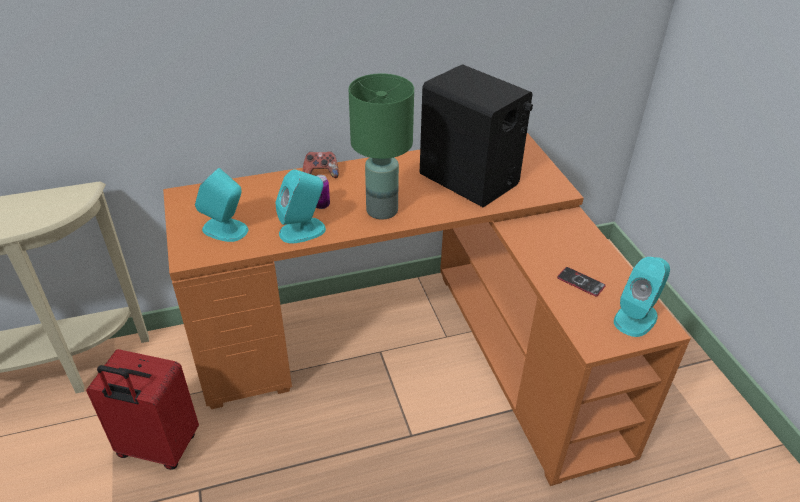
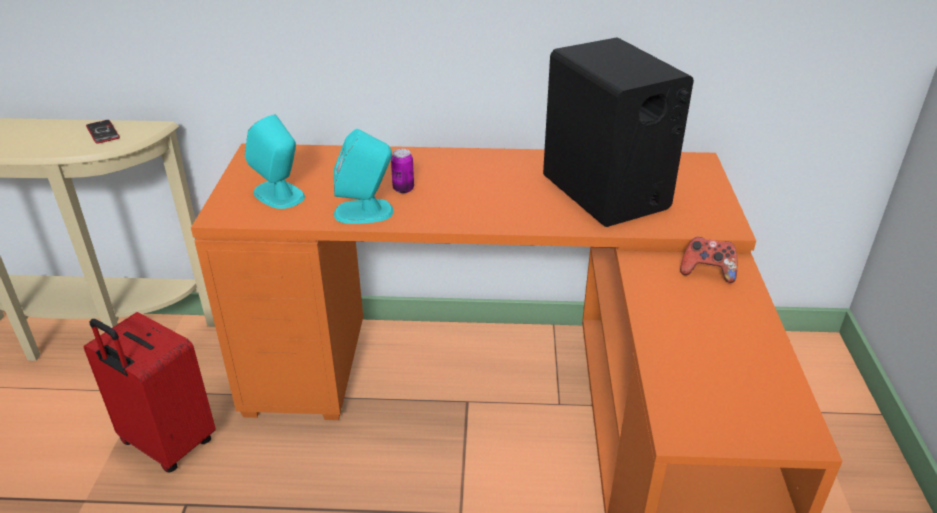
camera: 20 degrees right, 5 degrees down
game controller [303,151,339,178] -> game controller moved to [680,237,738,283]
green table lamp [349,74,414,220] -> none
phone [557,267,606,296] -> phone moved to [86,120,120,144]
turquoise speaker [614,257,670,337] -> none

